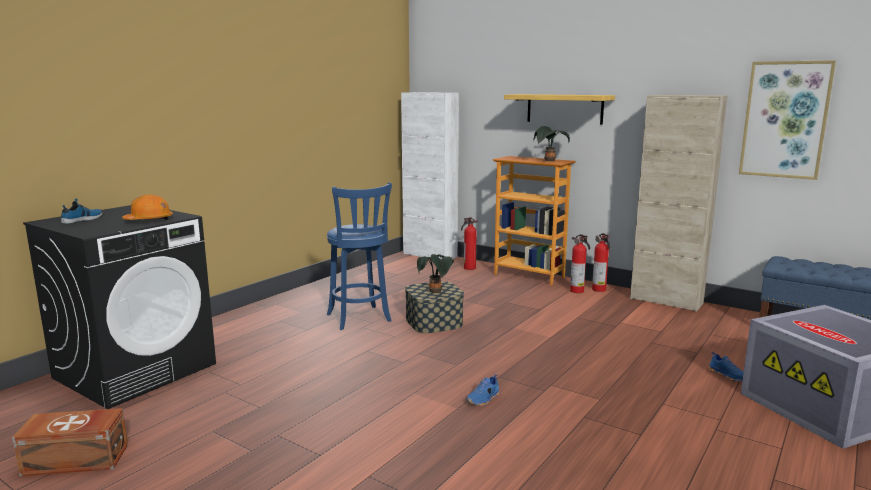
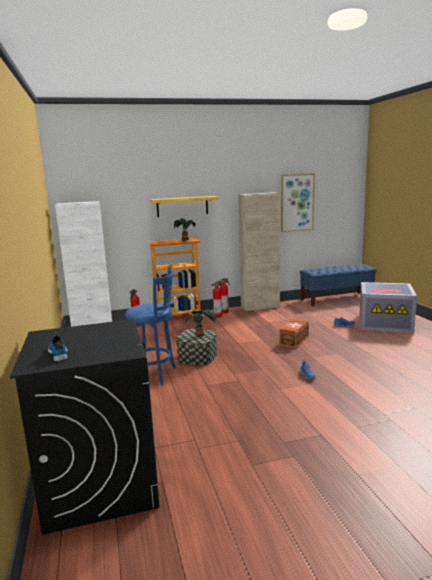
camera: 50 degrees left, 0 degrees up
brown storage box [12,408,128,476] -> brown storage box moved to [279,319,309,348]
orange hard hat [122,194,173,220] -> none

